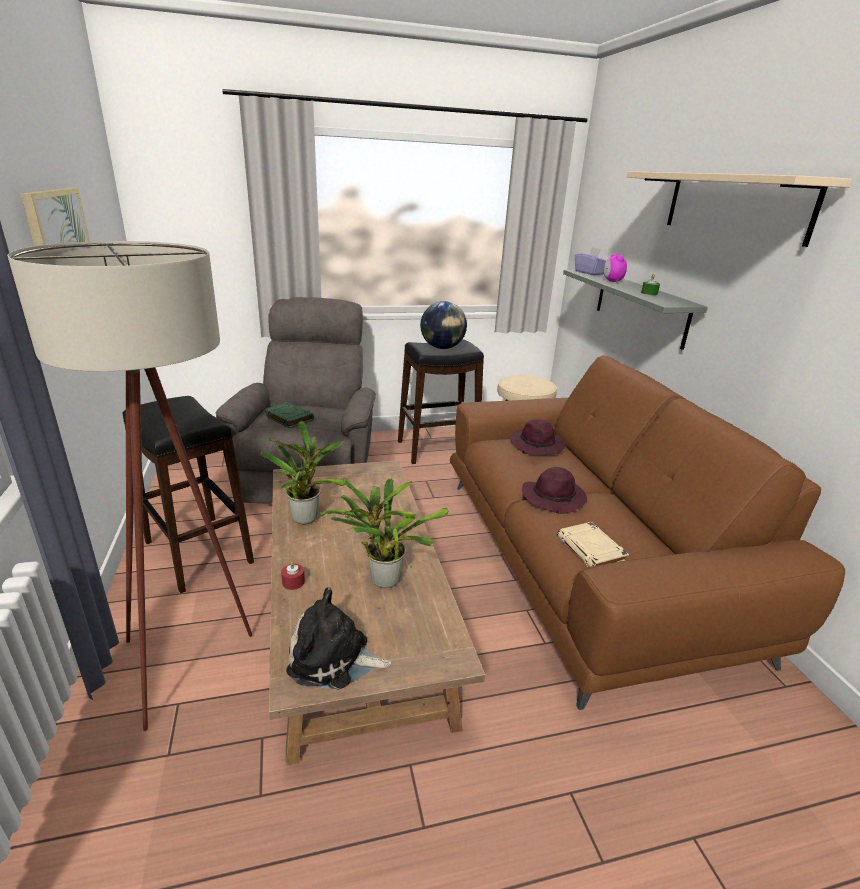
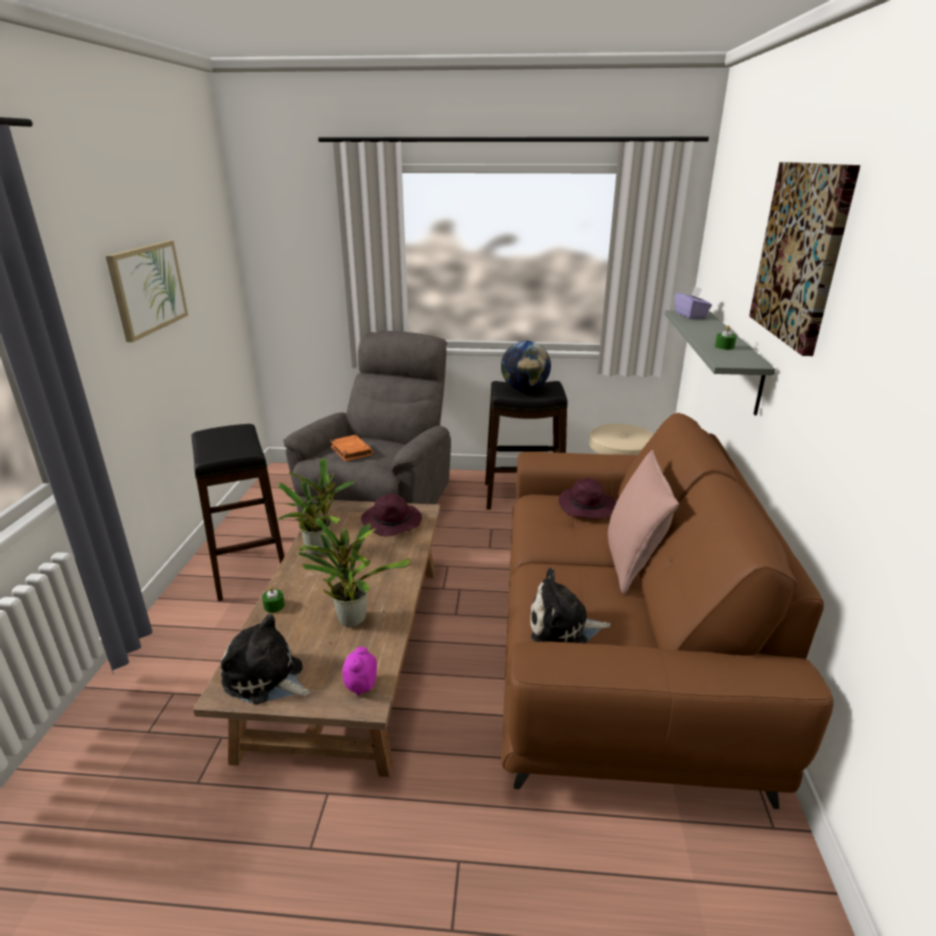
camera: 20 degrees right, 0 degrees up
beige floor lamp [7,241,252,731] -> none
green book [264,402,314,428] -> orange book [330,435,373,461]
red candle [281,561,305,590] -> green candle [262,586,285,613]
purple hat [522,467,587,514] -> purple hat moved to [361,494,422,536]
beige book [557,522,629,568] -> plush toy [530,568,611,643]
alarm clock [604,254,627,283] -> alarm clock moved to [342,647,377,696]
beige shelf [627,171,852,247] -> picture [749,162,861,356]
none -> pink pillow [608,450,679,594]

